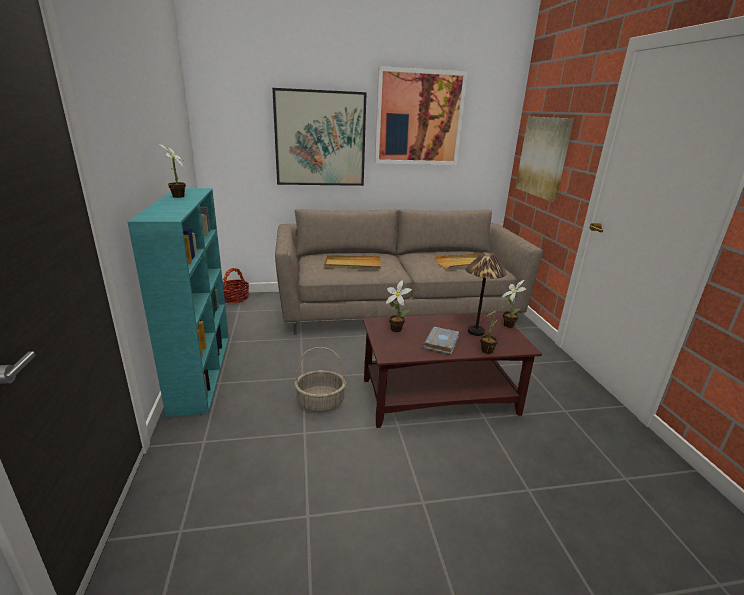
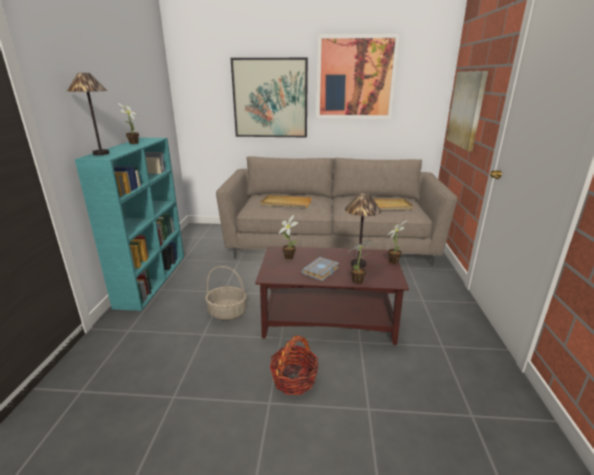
camera: 15 degrees right, 0 degrees up
basket [223,268,249,303] -> basket moved to [270,336,318,395]
none -> table lamp [67,73,109,155]

